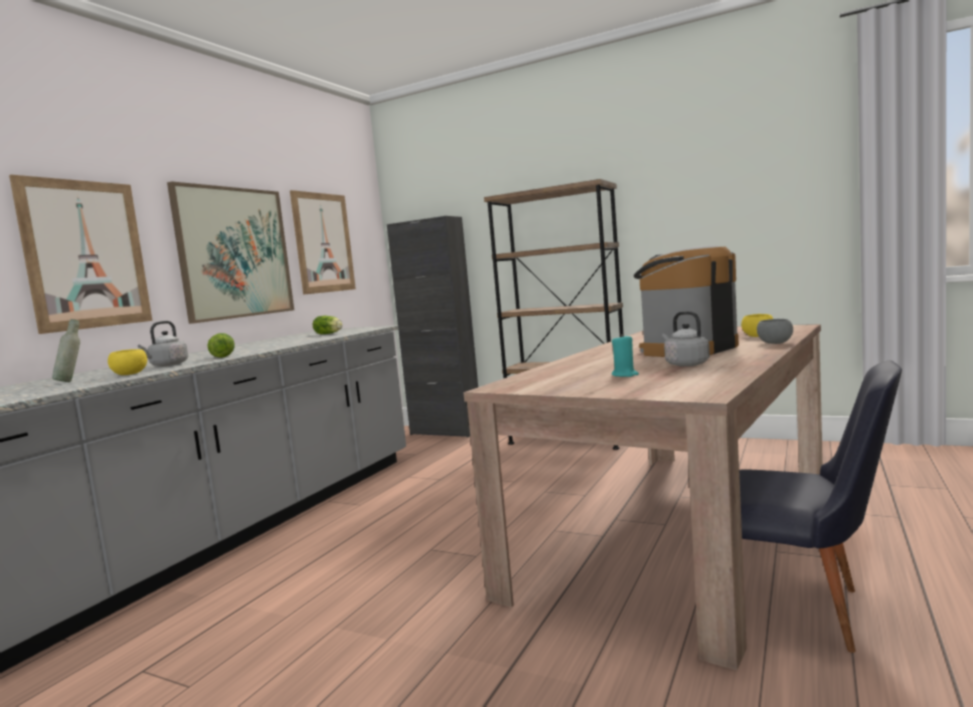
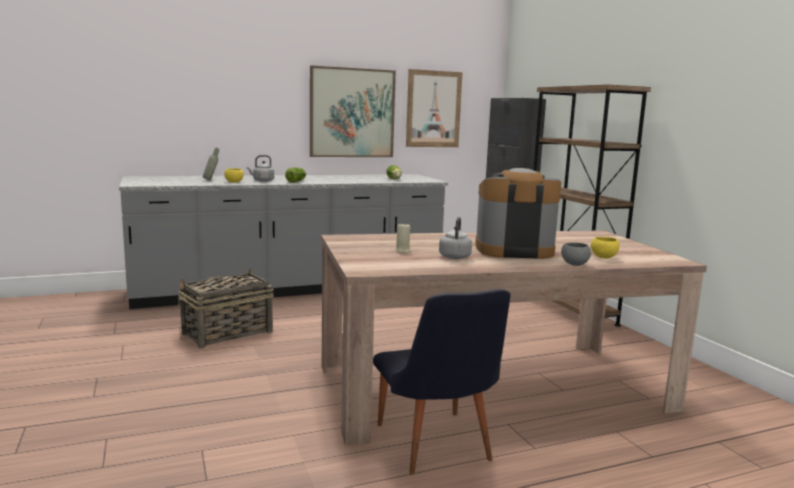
camera: 40 degrees right, 5 degrees up
picture [9,175,152,334] -> none
turquoise candle [612,336,639,377] -> beige candle [395,224,412,253]
none -> basket [178,269,274,348]

